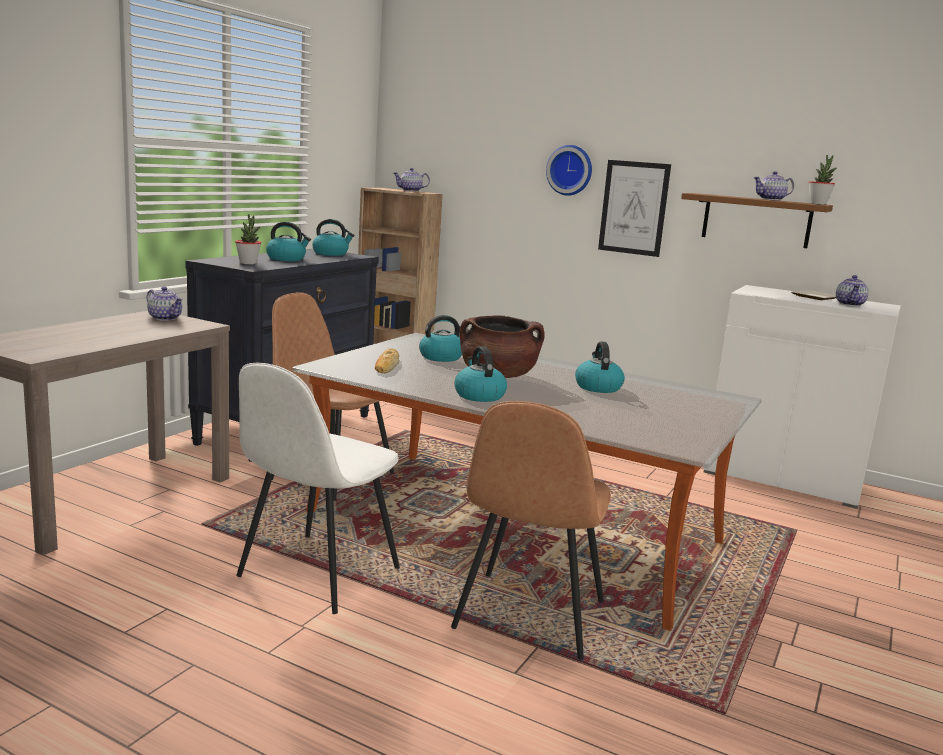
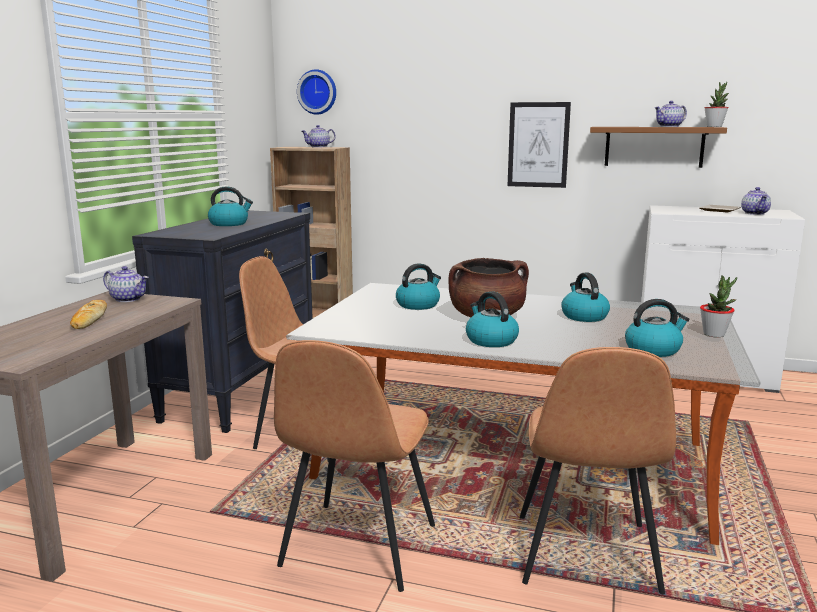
camera: 10 degrees left, 0 degrees up
potted plant [235,214,261,265] -> potted plant moved to [700,275,737,337]
white chair [236,363,400,614] -> brown chair [274,340,435,592]
kettle [312,219,354,256] -> kettle moved to [625,299,689,357]
bread [375,349,399,373] -> bread moved to [70,300,107,329]
wall clock [546,145,592,196] -> wall clock moved to [297,69,336,115]

